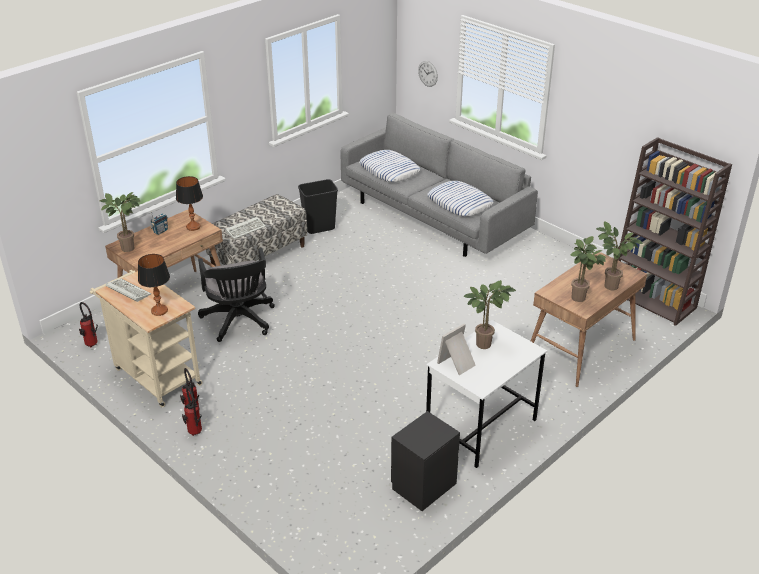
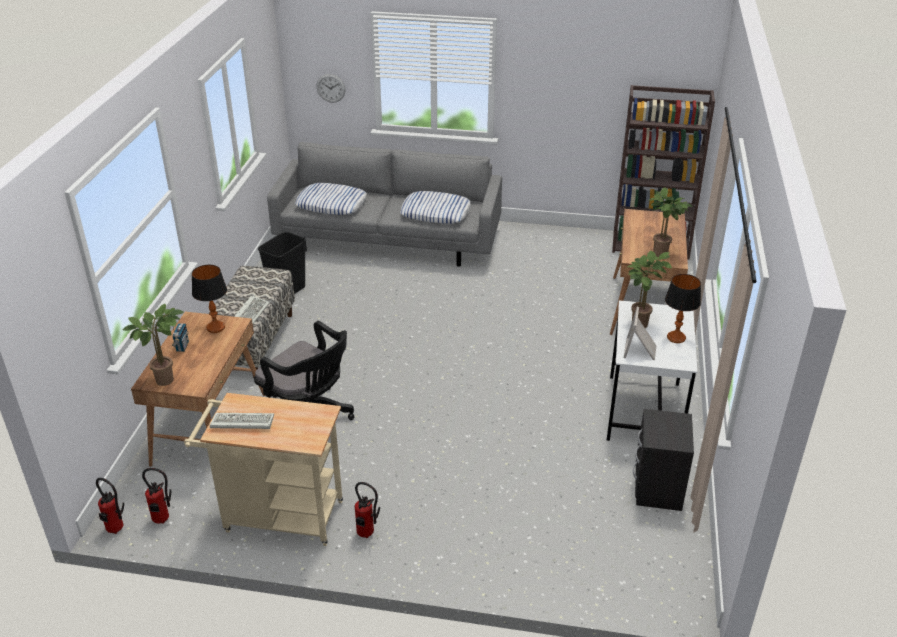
camera: 35 degrees left, 0 degrees up
table lamp [138,254,170,316] -> table lamp moved to [665,274,701,343]
fire extinguisher [182,387,202,436] -> fire extinguisher moved to [96,478,124,534]
potted plant [596,221,643,290] -> none

